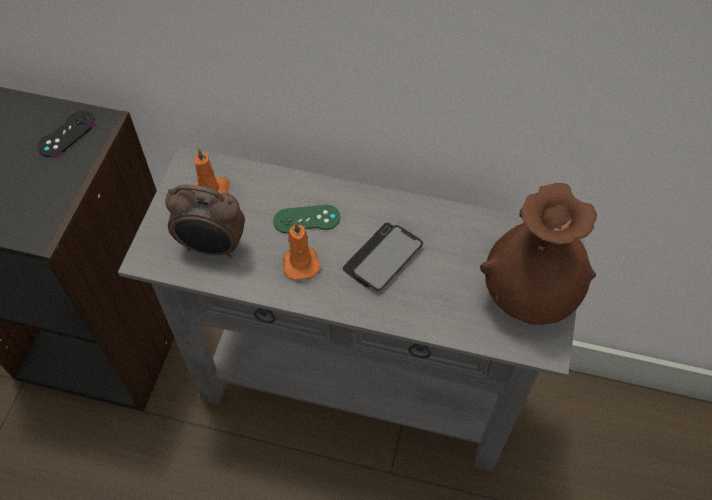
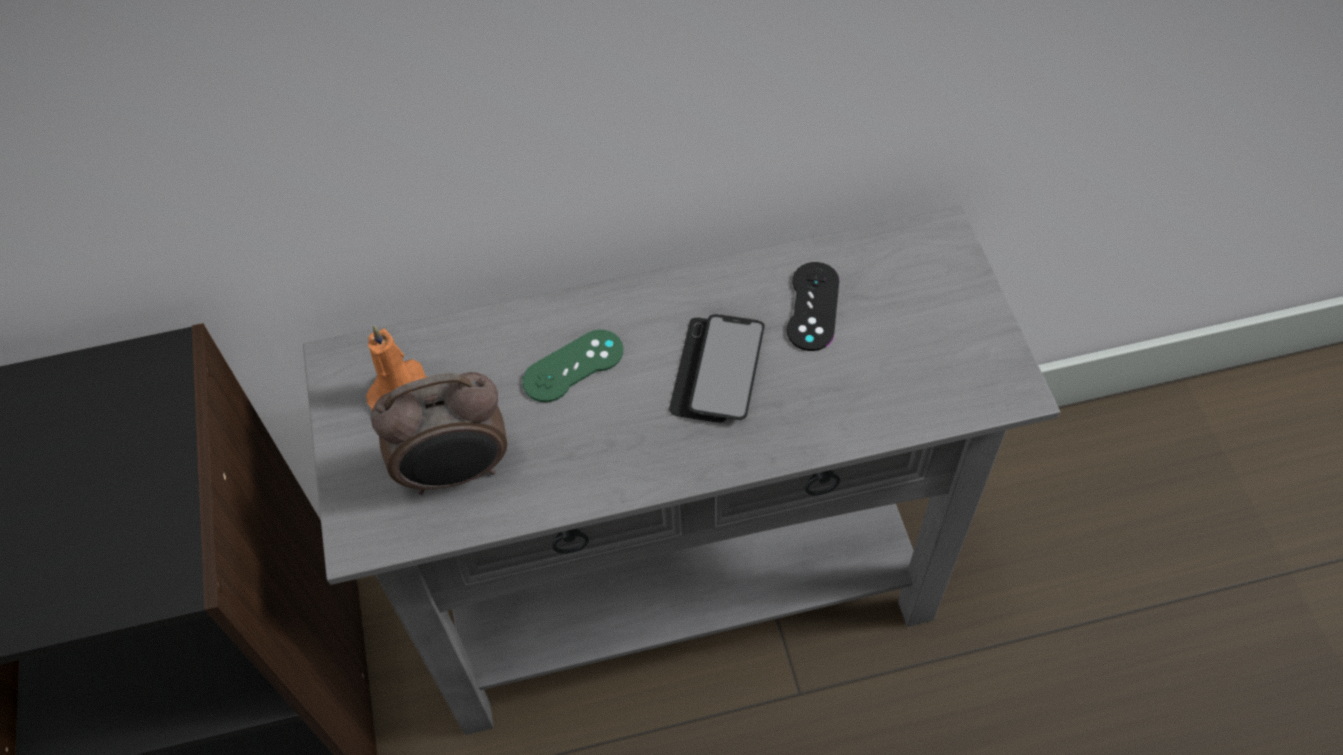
camera: 25 degrees left, 0 degrees up
black game controller [38,111,95,157] -> black game controller moved to [787,262,839,351]
orange candle [282,221,321,280] -> none
brown vase [480,183,597,325] -> none

